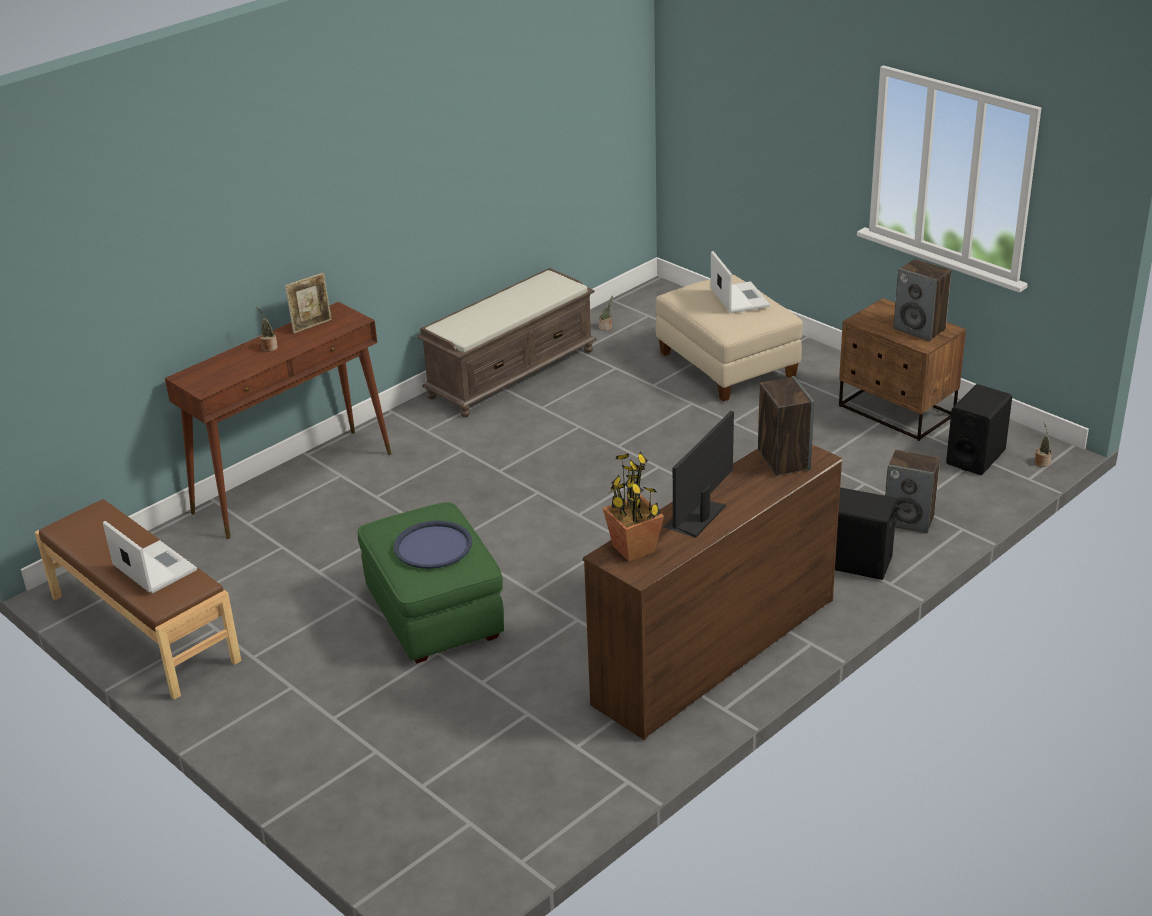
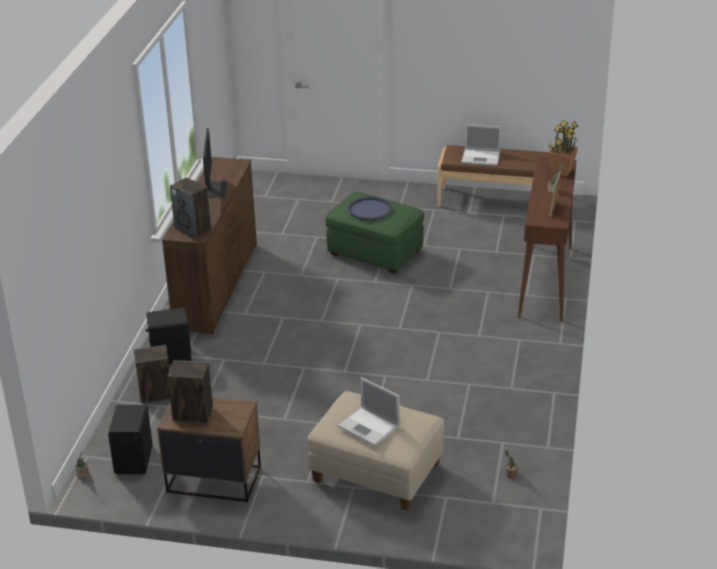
camera: 145 degrees right, 0 degrees up
brown bench [417,268,596,417] -> none
potted plant [603,452,664,562] -> potted plant moved to [548,120,578,176]

